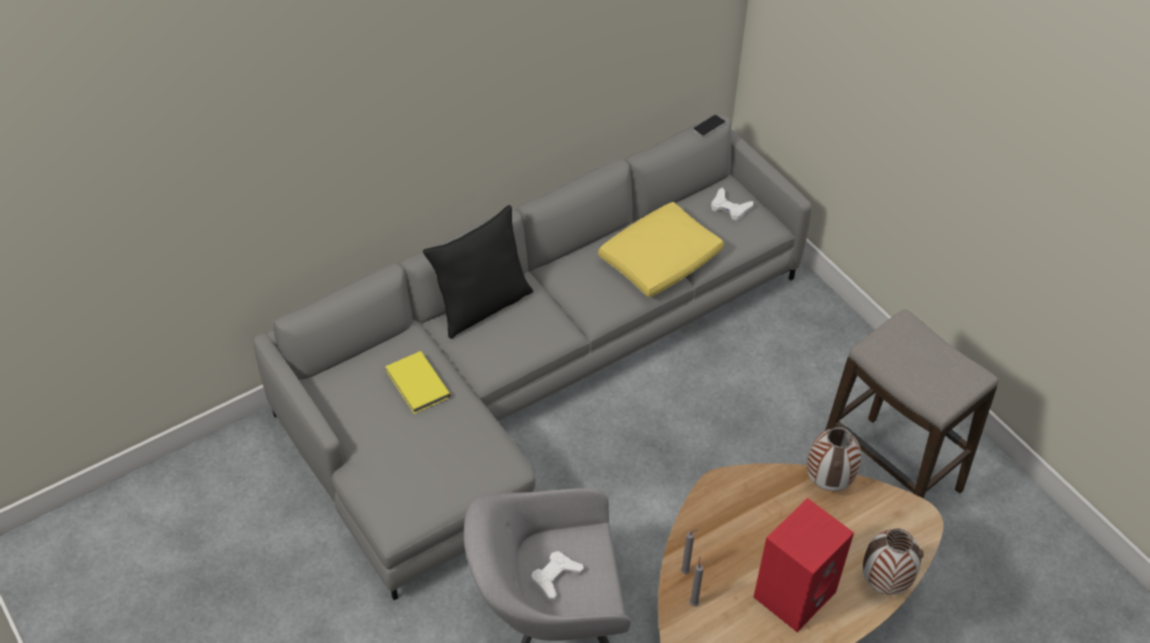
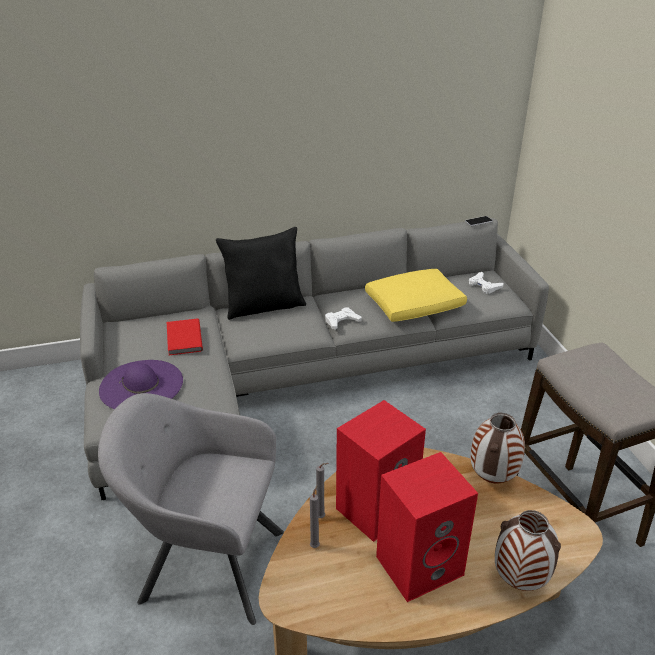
camera: 20 degrees right, 15 degrees down
yellow book [385,351,451,414] -> red book [167,318,203,355]
white game controller [531,551,584,601] -> white game controller moved to [325,308,362,329]
none -> purple hat [99,360,183,409]
none -> red speaker [336,400,426,542]

